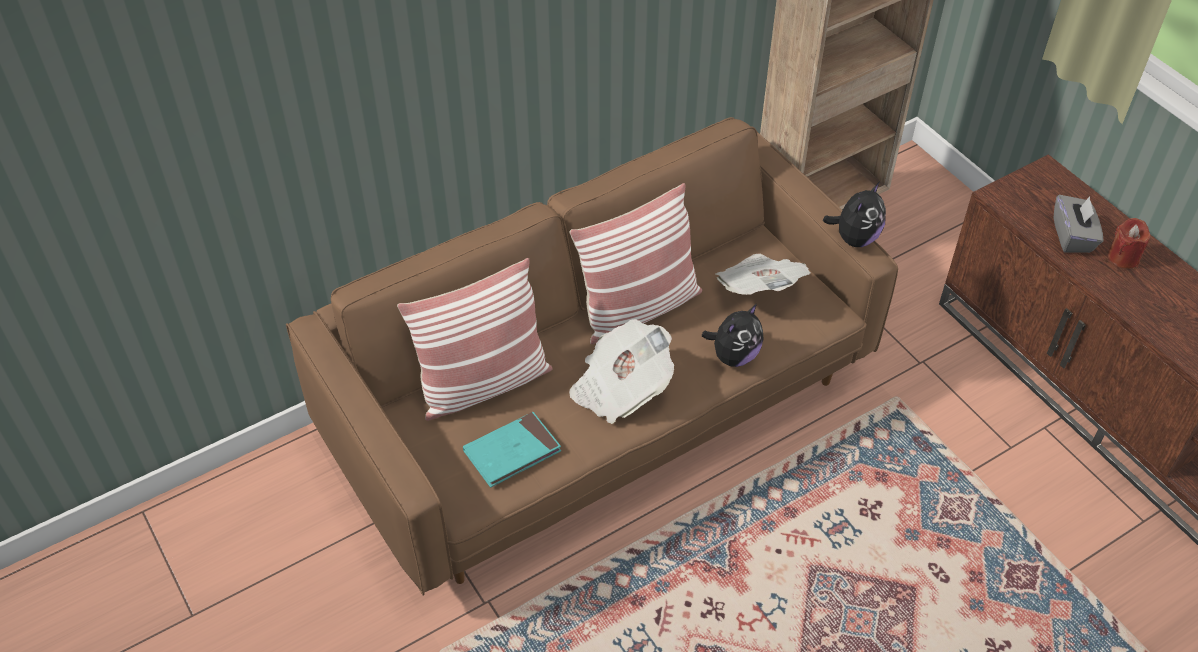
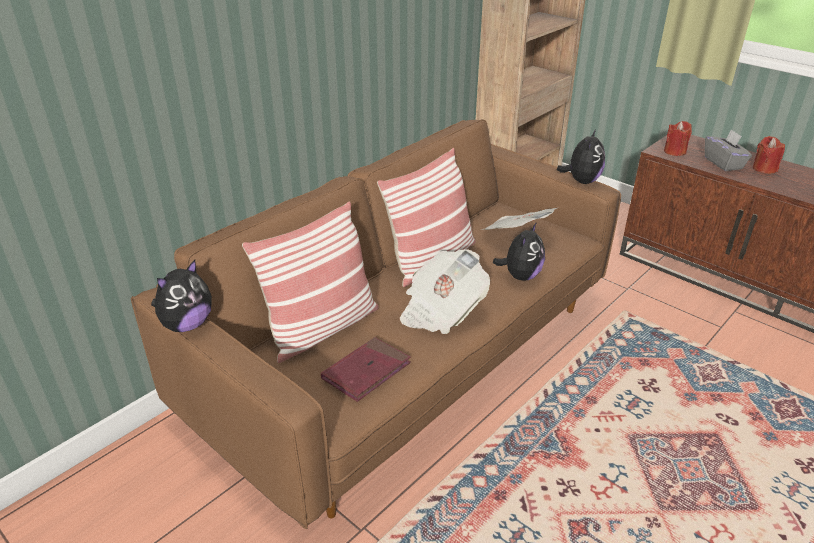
camera: 15 degrees left, 15 degrees down
turquoise book [463,412,561,487] -> red book [321,337,411,402]
none -> plush toy [151,260,212,332]
none -> red candle [664,121,692,156]

